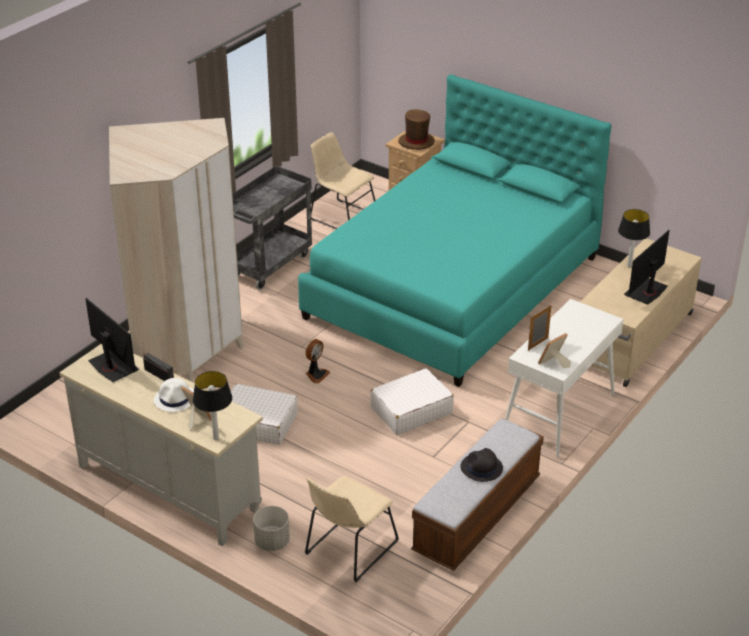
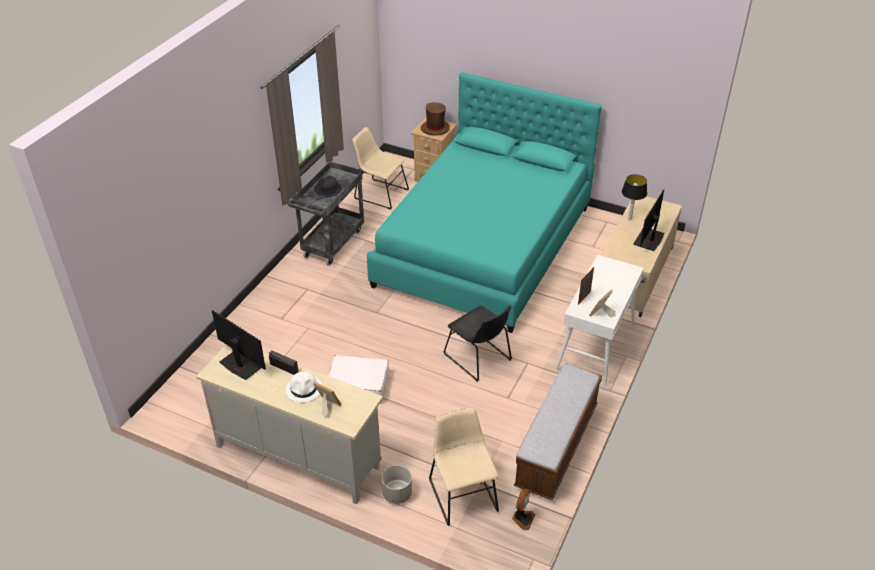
camera: 10 degrees left, 5 degrees up
beige wardrobe [109,118,244,382] -> none
table lamp [193,371,232,440] -> none
fan [305,339,330,383] -> fan moved to [512,489,535,530]
beige chair [305,476,399,582] -> beige chair turned 135 degrees clockwise [429,407,499,526]
white suitcase [370,368,454,435] -> black chair [443,306,512,382]
black hat [461,448,503,482] -> black hat moved to [314,176,342,197]

